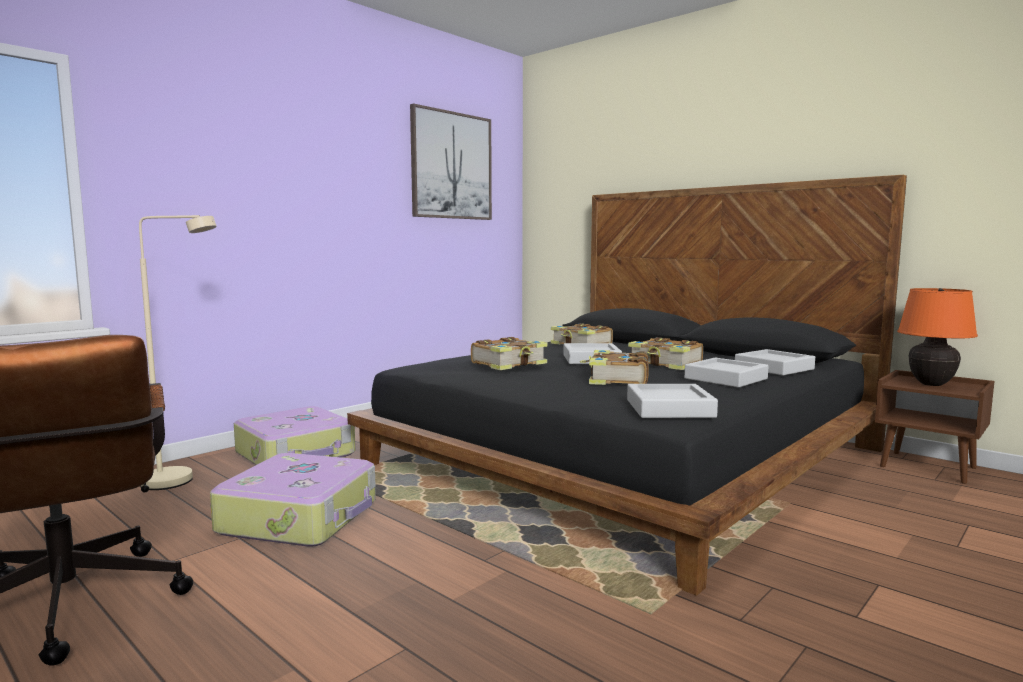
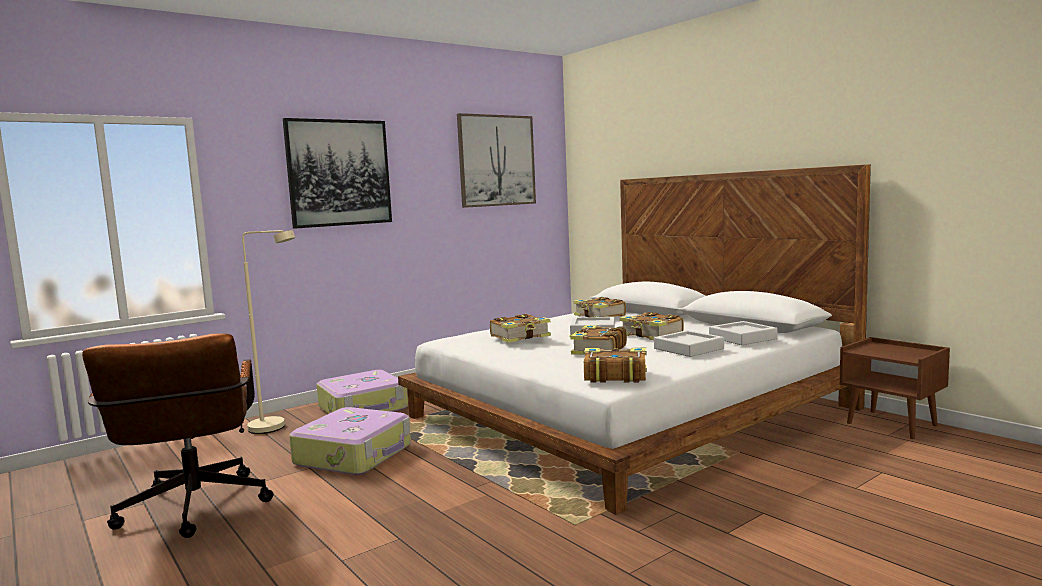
camera: 10 degrees right, 0 degrees up
black bed [347,175,907,596] -> white bed [398,164,871,515]
grey tray [627,384,718,418] -> book [584,348,647,382]
orange table lamp [897,288,978,386] -> none
none -> picture [283,118,392,229]

